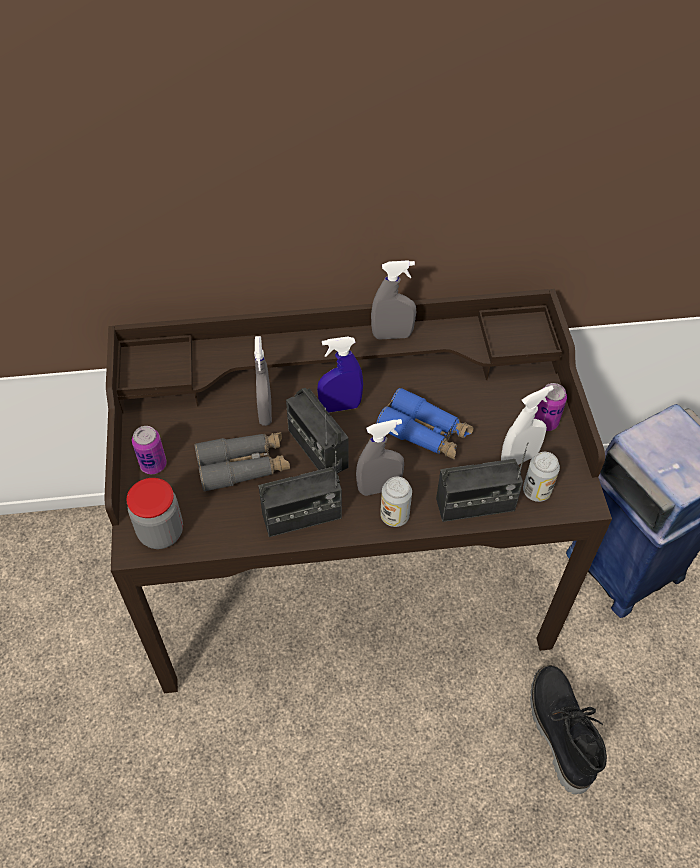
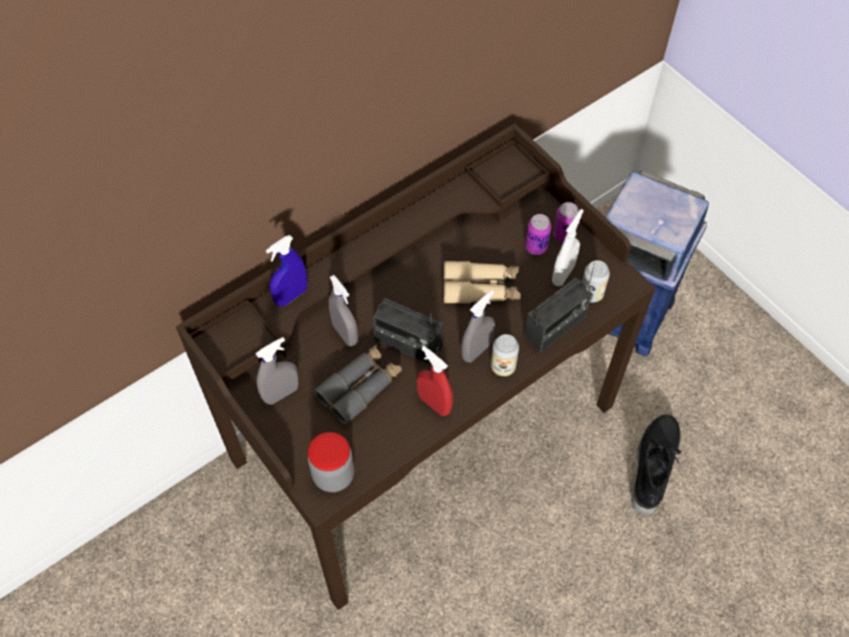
camera: 30 degrees left, 5 degrees up
can [132,426,167,474] -> can moved to [525,214,551,255]
radio [258,451,342,537] -> red spray bottle [417,346,453,416]
blue spray bottle [317,337,363,413] -> blue spray bottle moved to [266,235,307,307]
grey spray bottle [371,260,416,340] -> grey spray bottle moved to [256,337,299,405]
blue binoculars [376,388,474,460] -> beige binoculars [444,261,521,304]
black boot [530,665,607,794] -> black boot turned 60 degrees clockwise [631,414,681,515]

